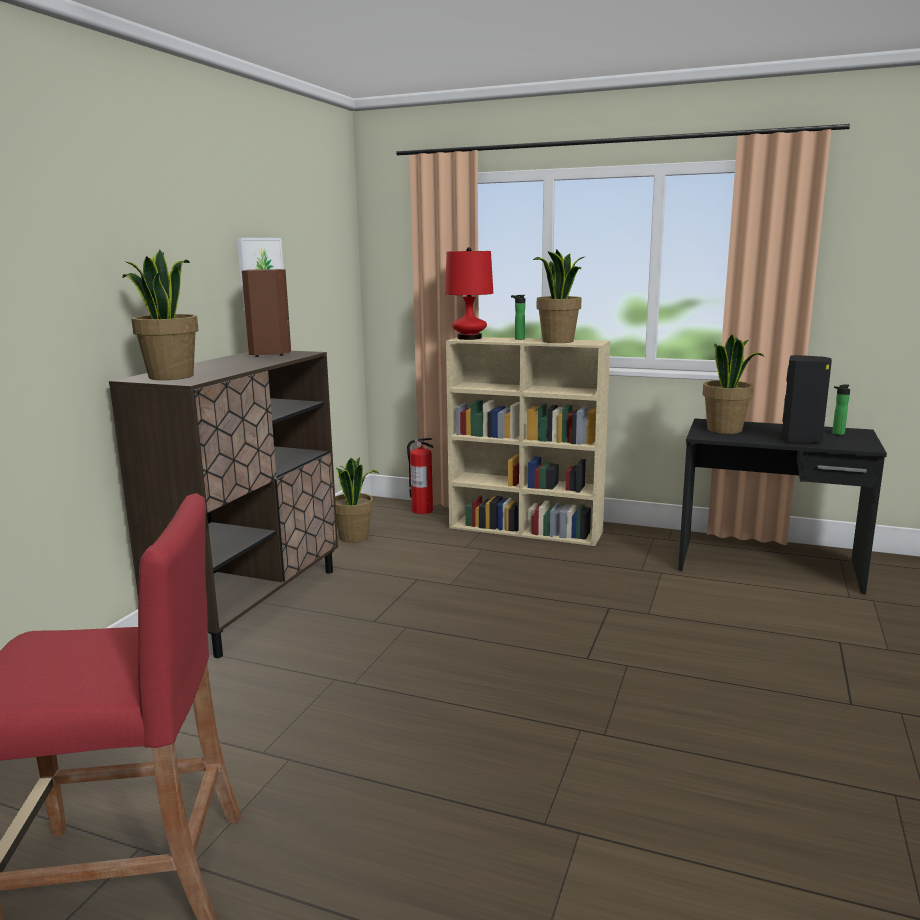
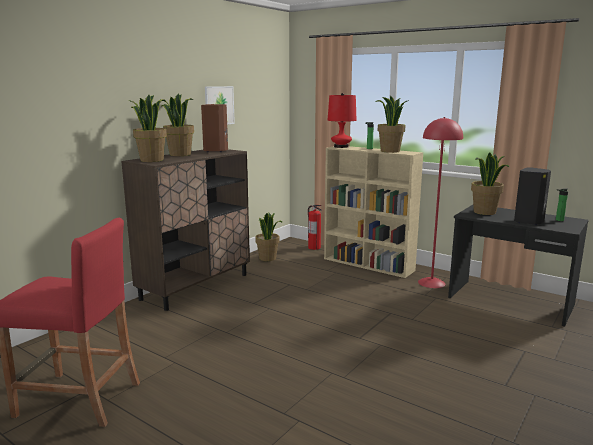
camera: 15 degrees right, 0 degrees up
none -> potted plant [161,93,194,156]
none -> red floor lamp [418,117,463,288]

